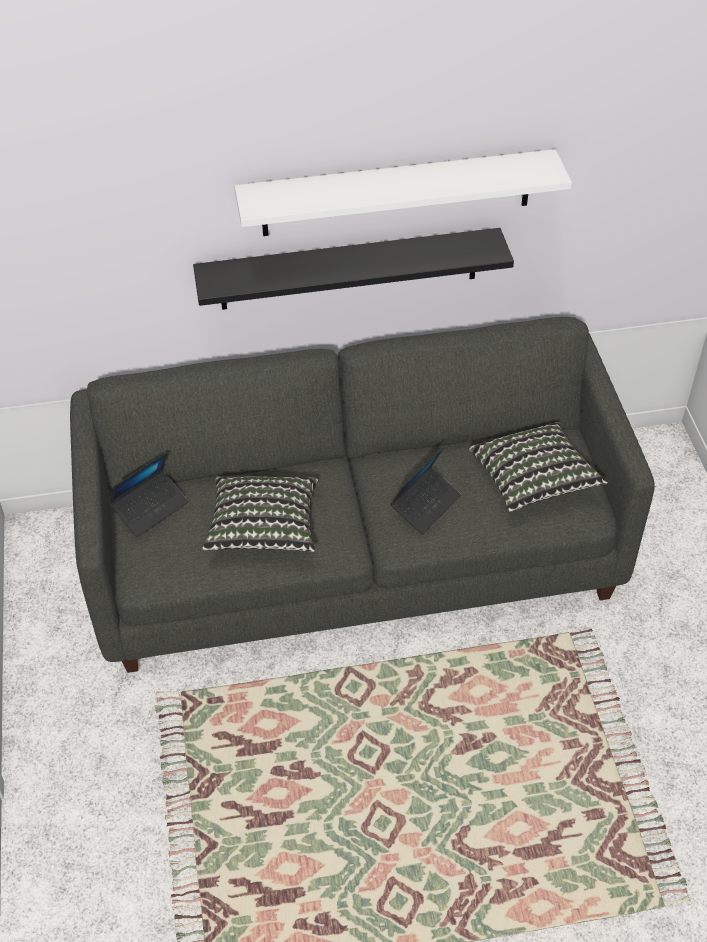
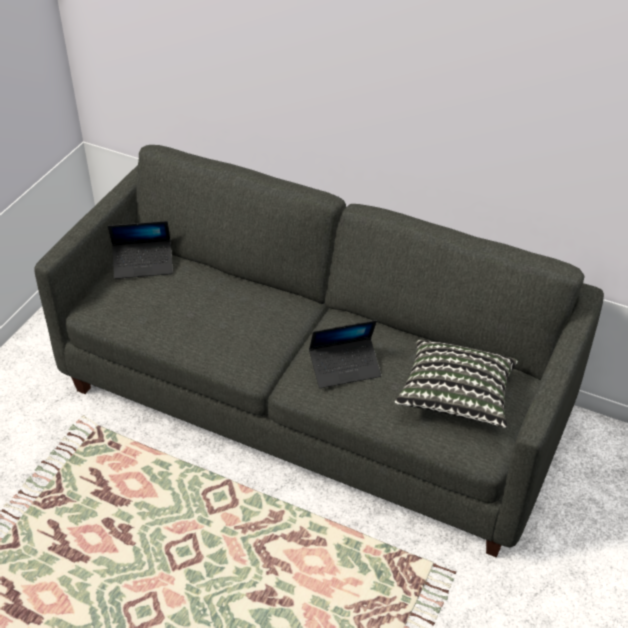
camera: 35 degrees right, 5 degrees down
black shelf [193,228,514,310] -> none
pillow [202,476,319,552] -> none
white shelf [234,149,572,236] -> none

